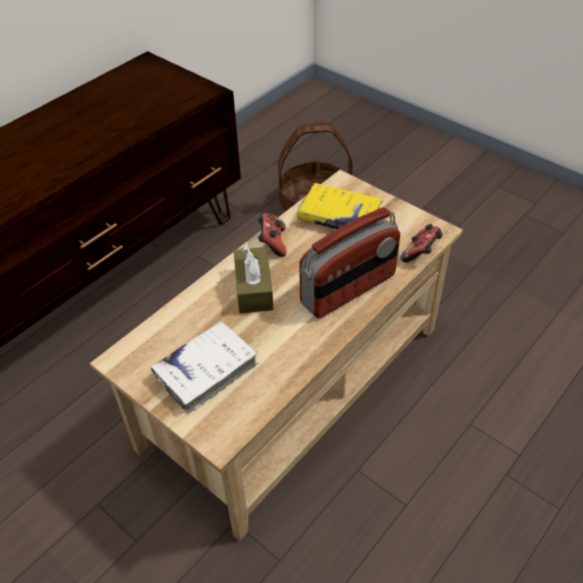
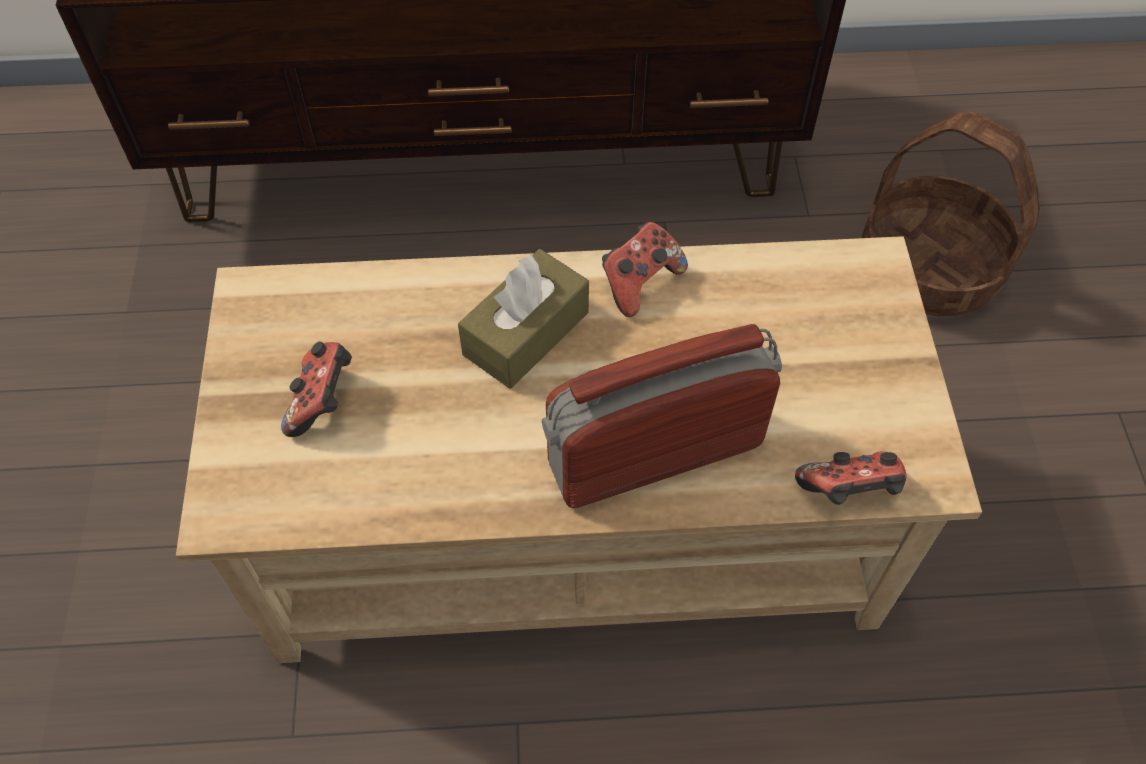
camera: 45 degrees right, 10 degrees up
white book [151,320,259,413] -> game controller [281,342,352,437]
yellow book [297,183,383,229] -> none
radio [299,207,400,318] -> radio turned 150 degrees clockwise [542,324,782,508]

